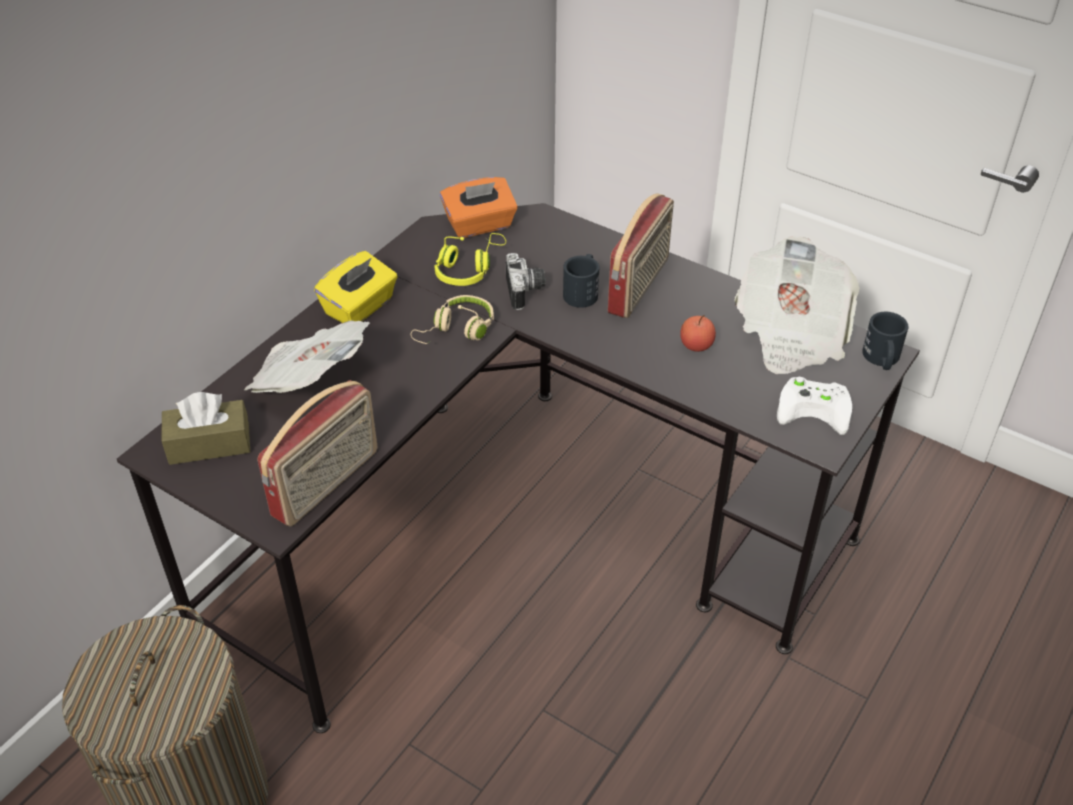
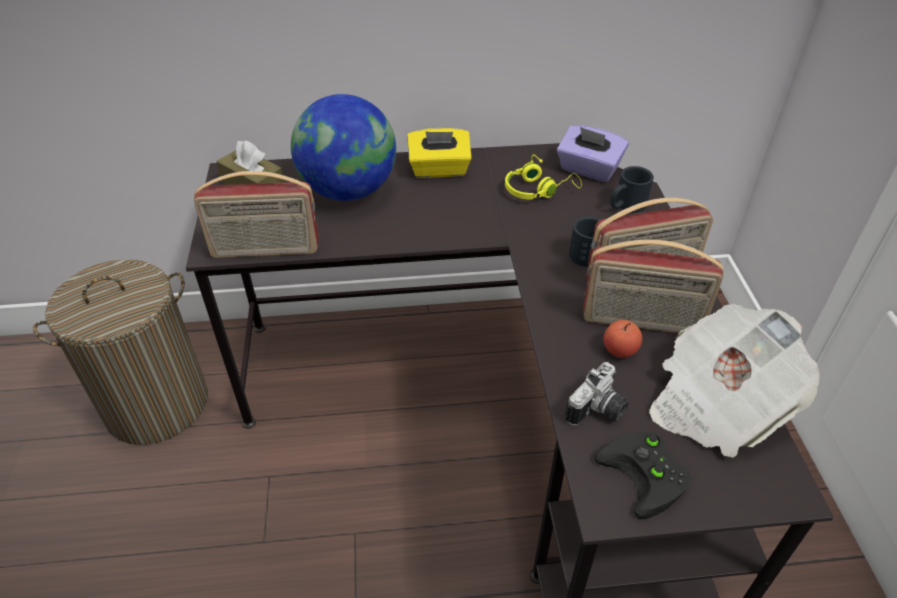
camera: 50 degrees right, 0 degrees up
newspaper [244,320,370,393] -> globe [291,94,396,201]
beige headphones [411,295,494,344] -> none
orange tissue box [440,177,518,238] -> purple tissue box [557,125,629,182]
camera [506,253,545,310] -> camera moved to [565,362,628,425]
white game controller [777,377,852,435] -> black game controller [594,432,692,519]
black mug [862,312,909,370] -> black mug moved to [610,166,654,212]
none -> radio [583,240,724,333]

